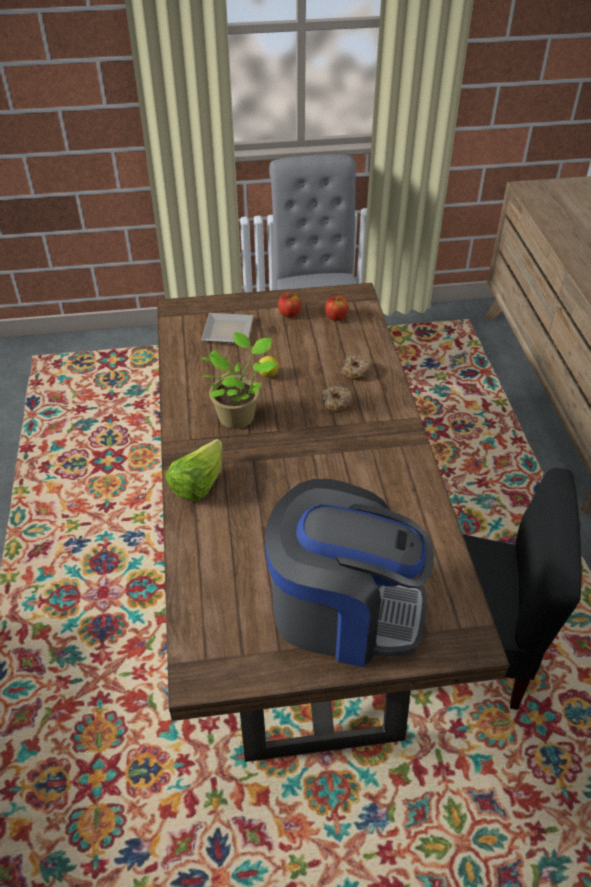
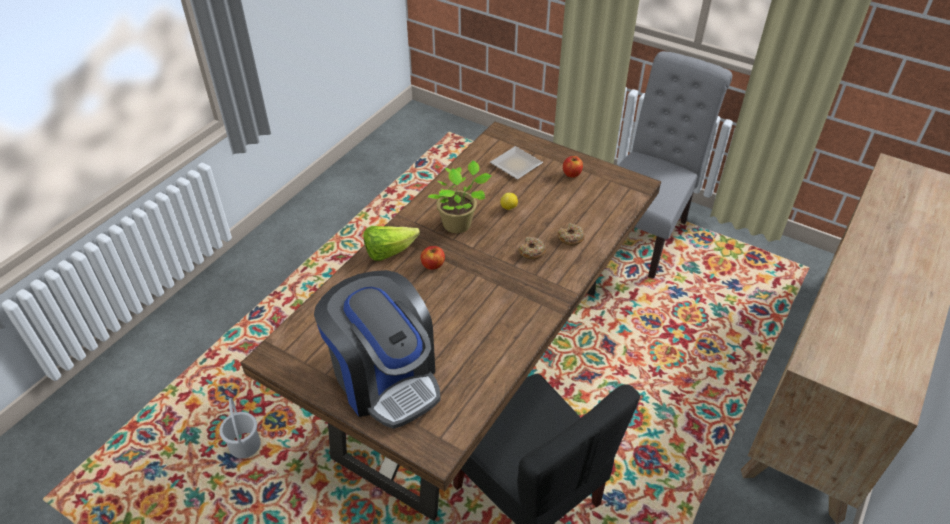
camera: 40 degrees right, 0 degrees up
apple [325,295,349,321] -> apple moved to [421,246,445,270]
none -> white bucket [219,398,261,458]

